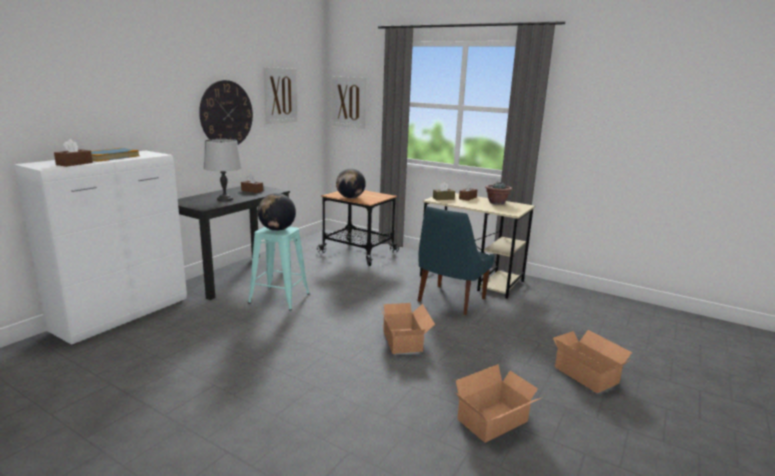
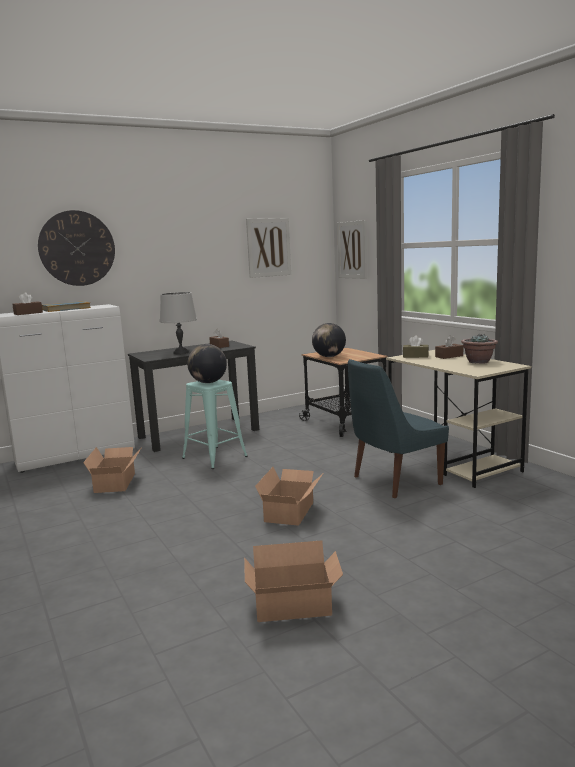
camera: 30 degrees right, 5 degrees down
wall clock [199,80,253,145] -> wall clock moved to [38,210,115,286]
cardboard box [553,330,632,393] -> cardboard box moved to [83,447,142,493]

